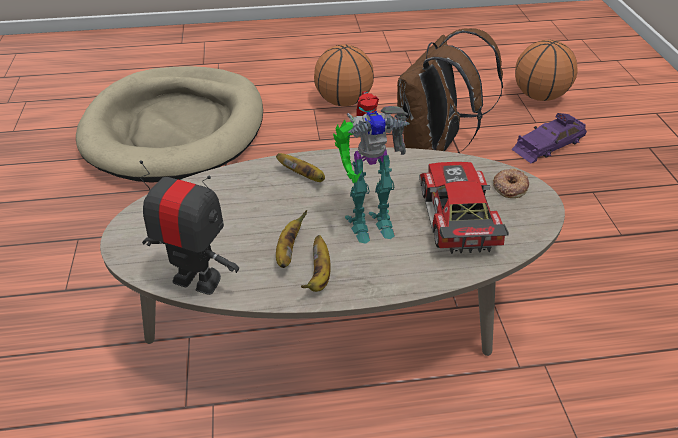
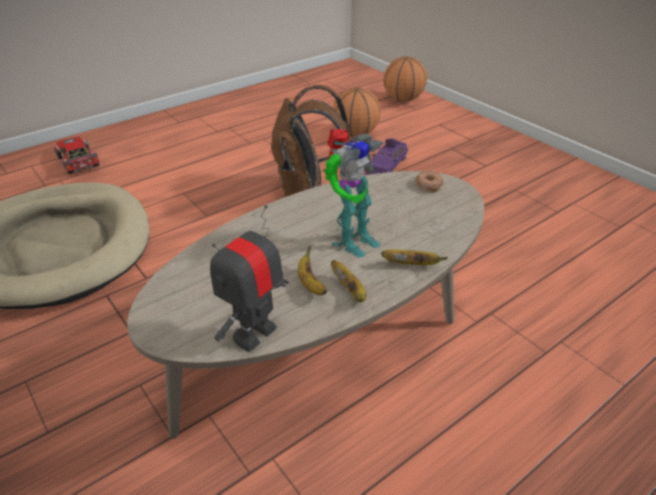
camera: 30 degrees left, 5 degrees down
toy robot [140,160,239,295] -> toy robot turned 45 degrees counterclockwise [210,205,288,352]
banana [276,153,325,182] -> banana moved to [381,250,448,265]
basketball [314,44,374,106] -> basketball moved to [383,56,427,102]
toy car [419,162,509,254] -> toy car moved to [54,137,99,174]

